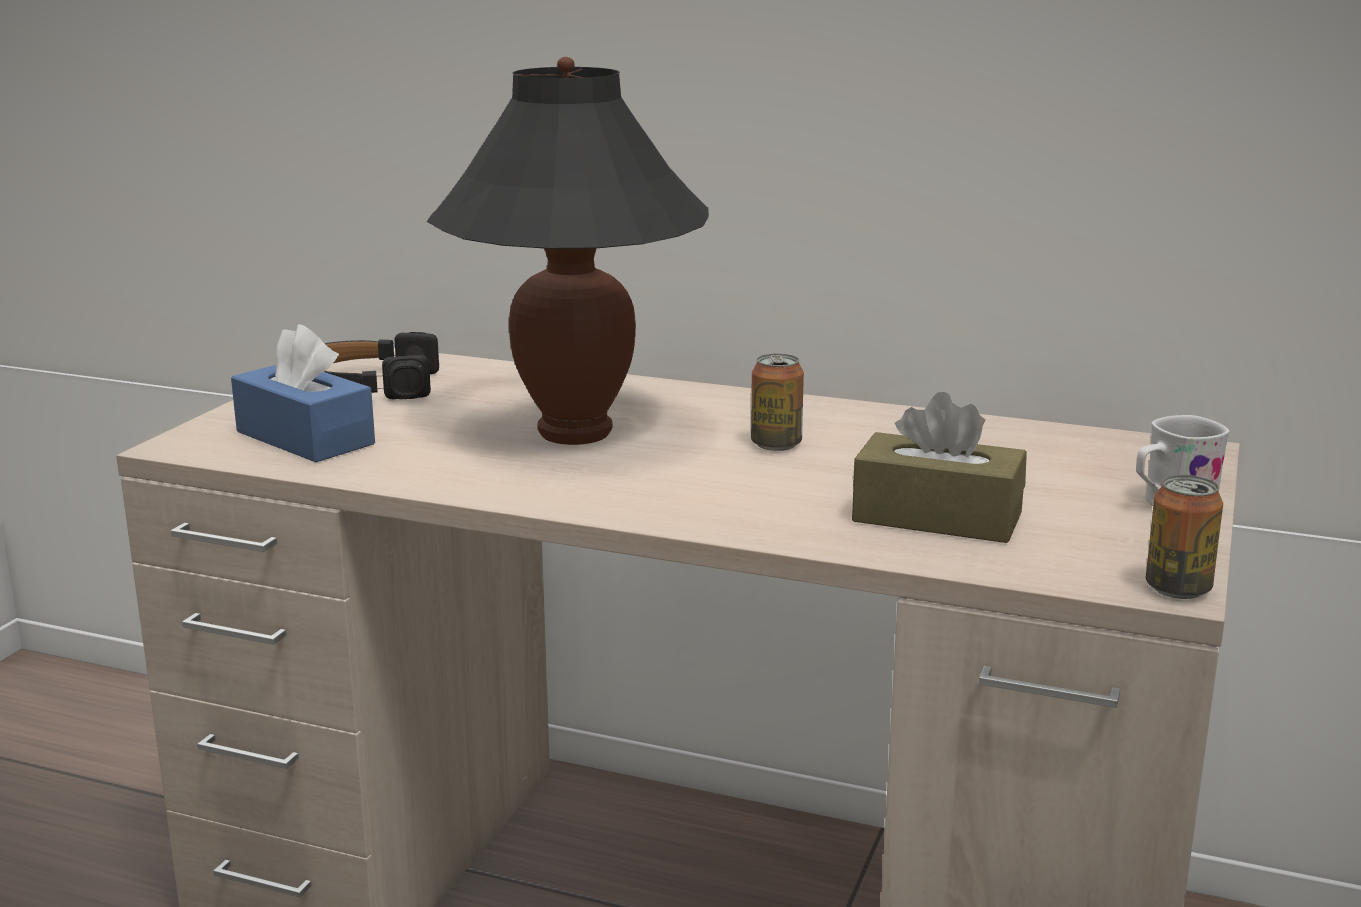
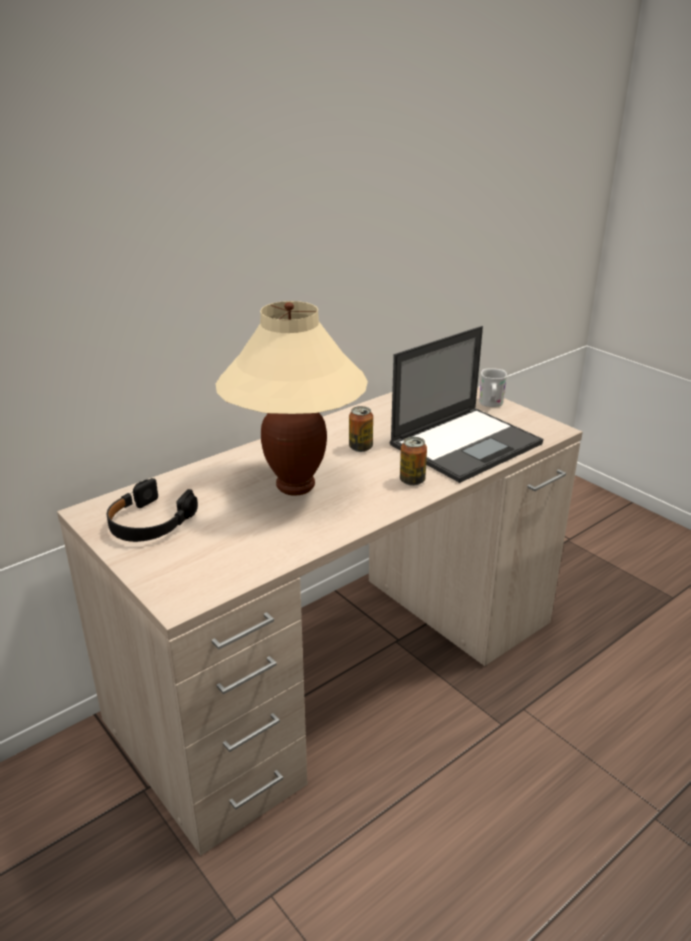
camera: 60 degrees left, 10 degrees up
blue tissue box [231,324,375,462] -> none
black table lamp [427,57,709,445] -> beige table lamp [216,301,368,495]
brown tissue box [852,392,1027,543] -> laptop [390,326,543,483]
can [1146,475,1223,599] -> can moved to [400,437,427,486]

